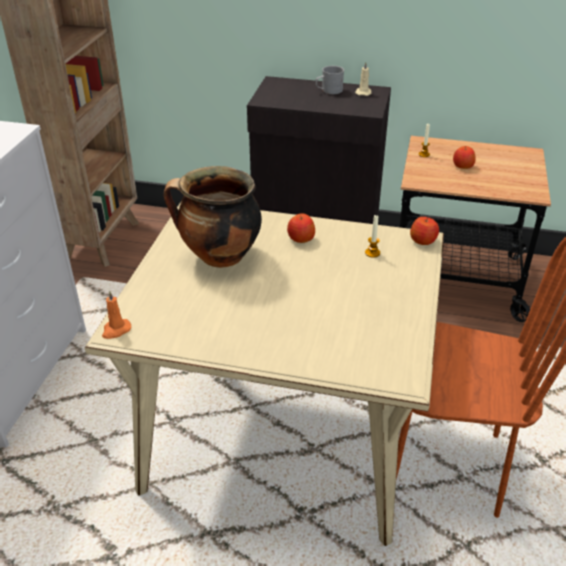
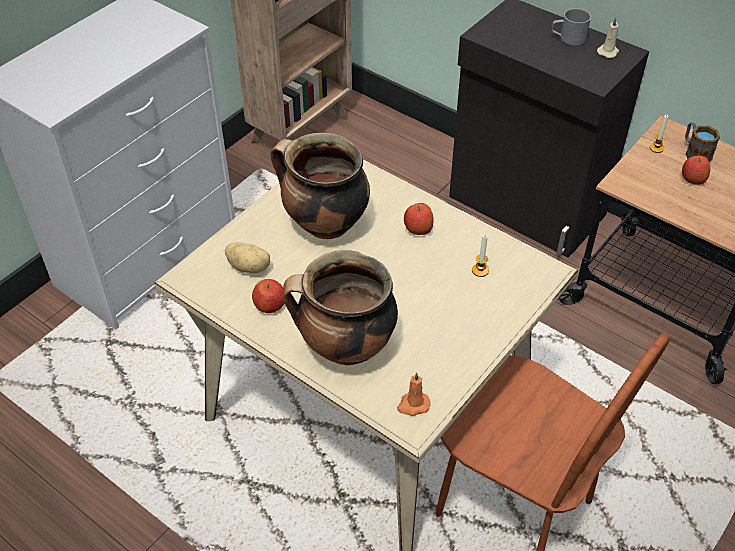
camera: 25 degrees right, 10 degrees up
orange candle [102,290,131,339] -> orange candle moved to [397,372,430,416]
apple [410,217,439,245] -> apple moved to [252,279,285,313]
none -> potato [225,242,270,273]
none -> cooking pot [283,250,398,366]
none -> mug [685,122,720,162]

